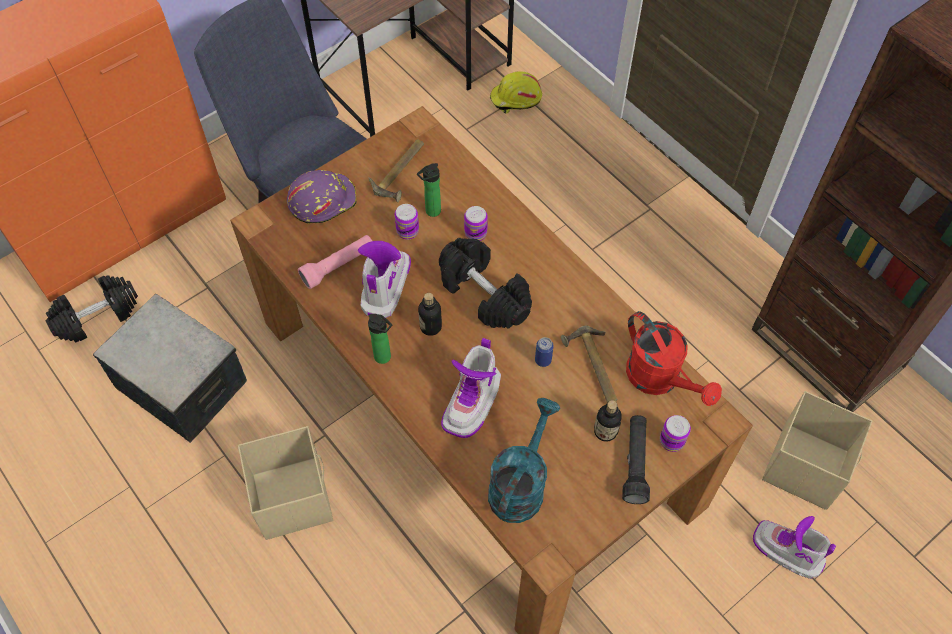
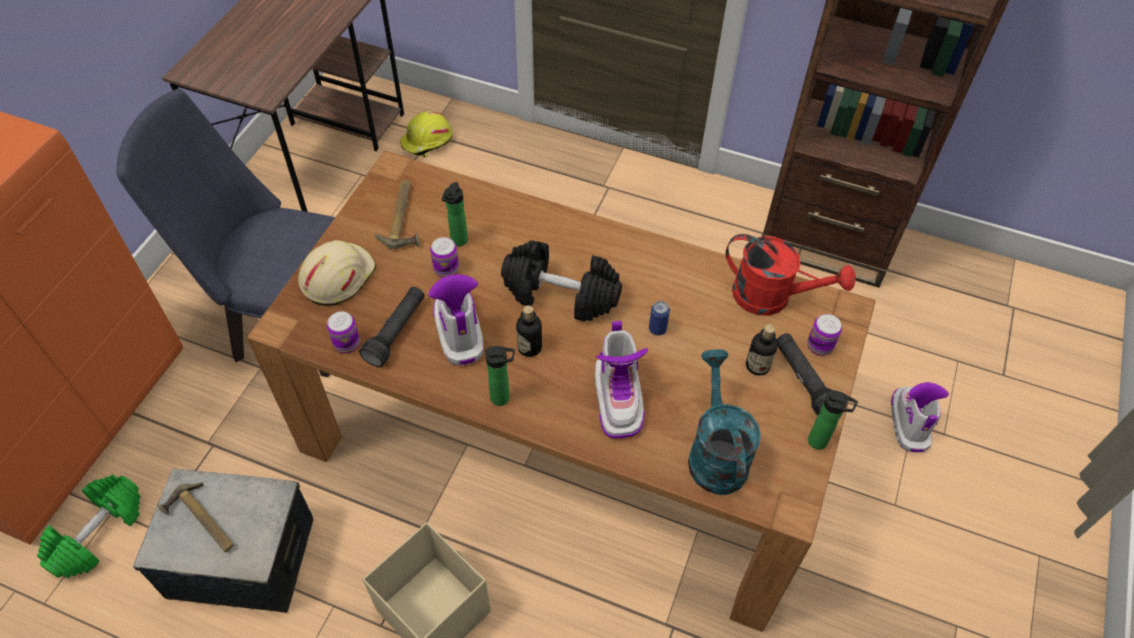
camera: 30 degrees left, 5 degrees down
black dumbbell [46,275,138,342] -> green dumbbell [37,474,141,578]
purple hard hat [287,170,356,224] -> beige hard hat [298,240,376,306]
pink flashlight [298,235,372,289] -> black flashlight [359,287,424,367]
can [464,206,488,241] -> can moved to [327,311,360,353]
hammer [561,326,618,403] -> hammer moved to [158,482,234,552]
boot [753,516,836,579] -> boot turned 90 degrees clockwise [891,382,949,452]
beige storage box [762,391,872,510] -> none
none -> bottle [808,390,858,450]

